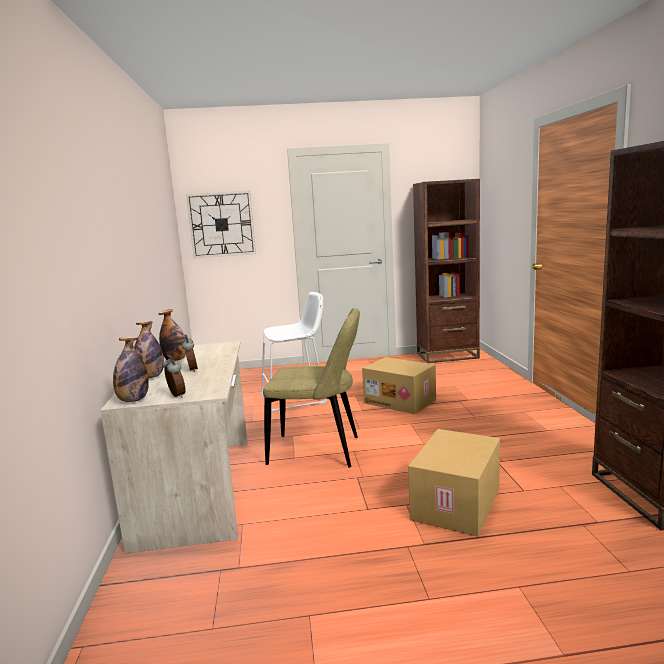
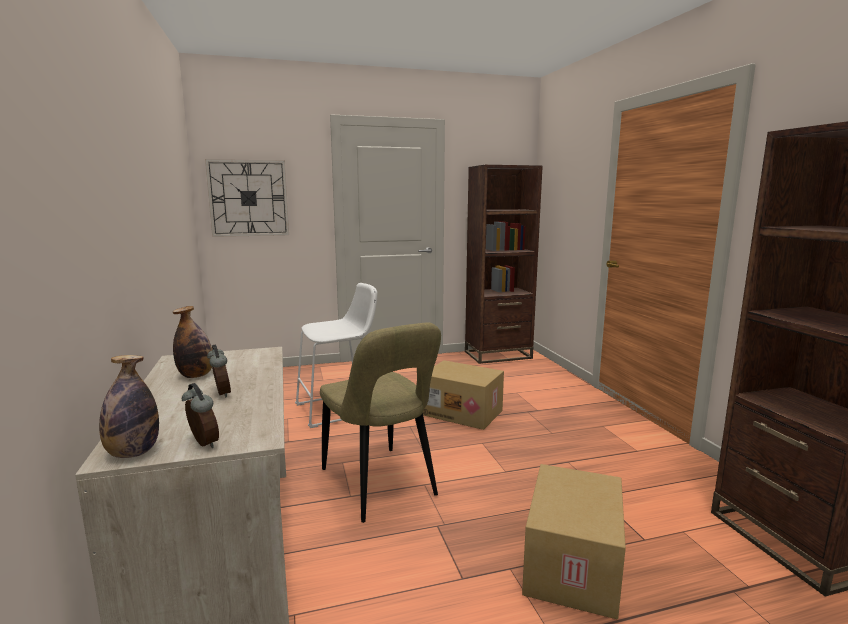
camera: 10 degrees left, 0 degrees up
bottle [134,321,164,378] -> none
beige chair [263,308,360,467] -> beige chair turned 60 degrees clockwise [320,323,441,523]

